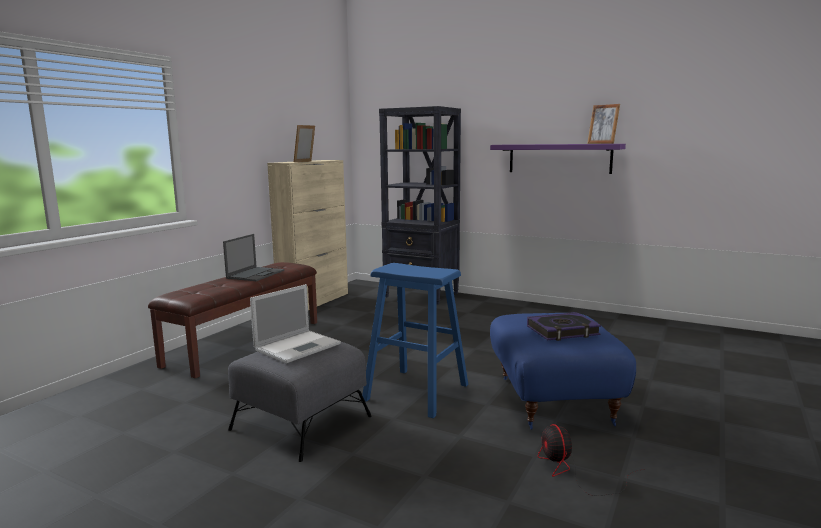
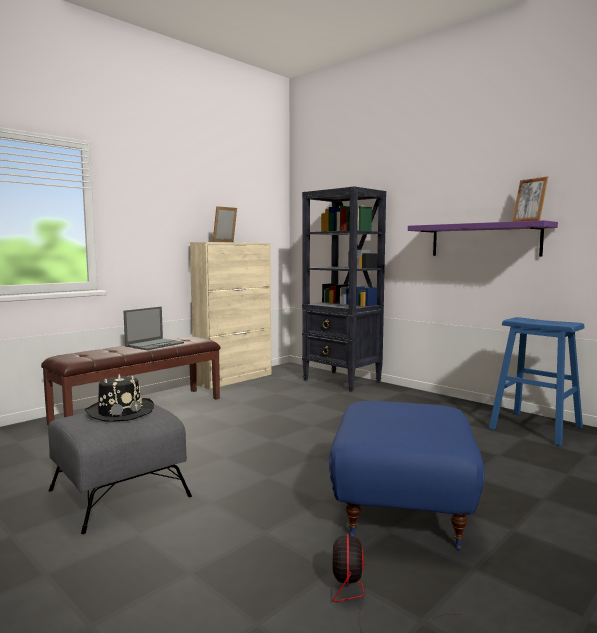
camera: 15 degrees right, 5 degrees down
laptop [250,284,341,363] -> black hat [85,374,154,421]
blue stool [362,263,468,418] -> blue stool moved to [489,317,585,446]
book [527,312,601,341] -> none

